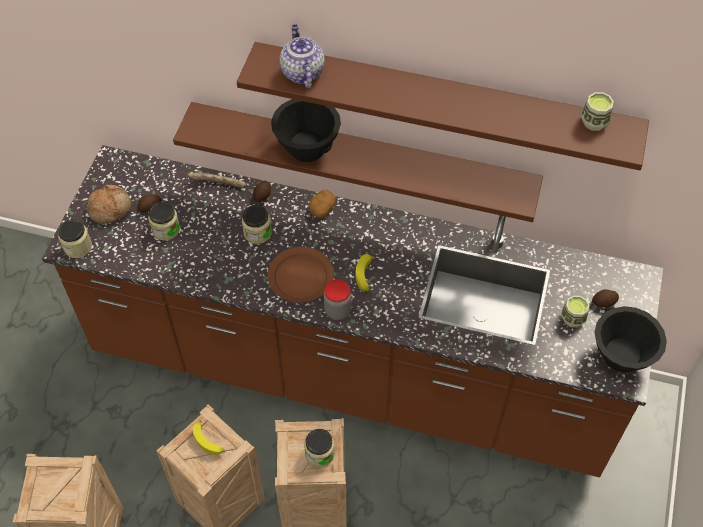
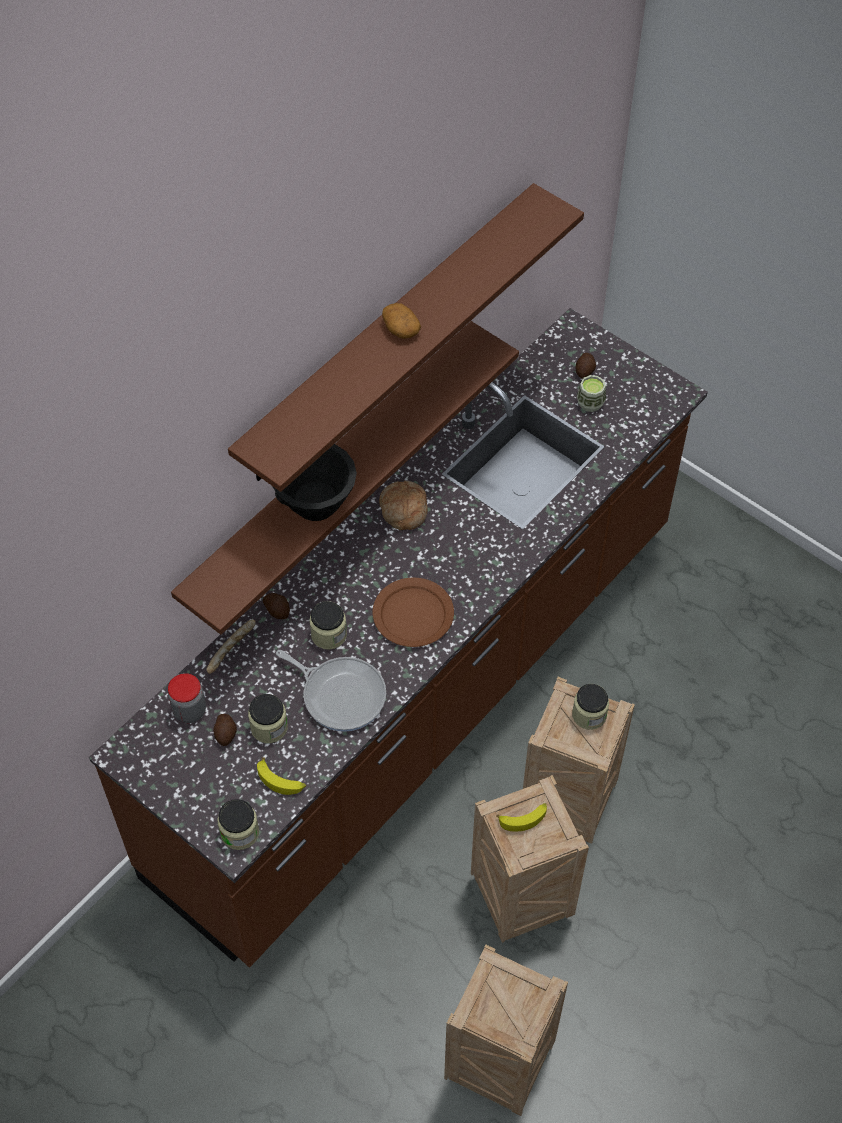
camera: 65 degrees left, 0 degrees up
bread [87,185,131,224] -> bread moved to [379,481,428,530]
teapot [279,24,325,88] -> none
potato [309,189,336,218] -> potato moved to [382,303,421,339]
jar [324,279,352,320] -> jar moved to [168,673,206,723]
banana [356,254,375,291] -> banana moved to [257,757,306,795]
cup [581,92,614,131] -> none
black bowl [594,306,667,372] -> none
none -> frying pan [276,650,386,732]

